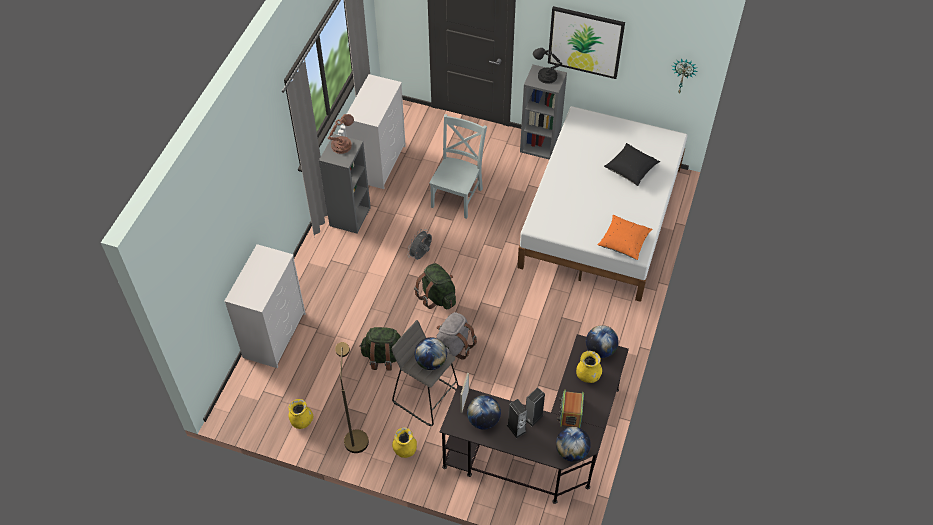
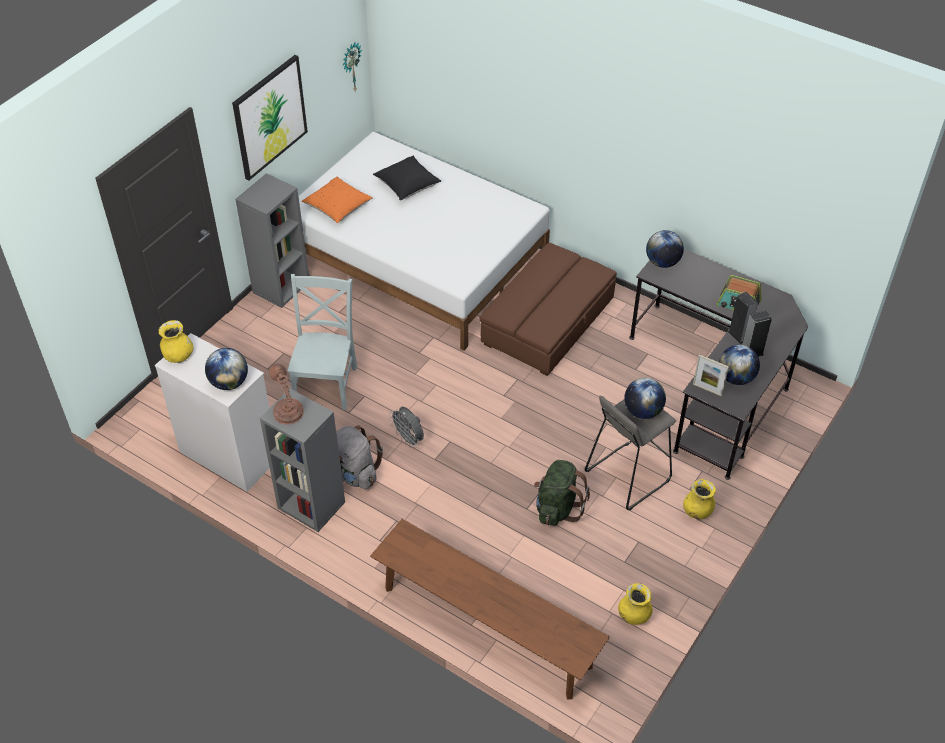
camera: 75 degrees left, 5 degrees down
white dresser [224,244,306,368] -> brown bench [370,519,610,700]
brown floor lamp [335,342,369,453] -> none
green backpack [414,263,456,309] -> none
grey chair [429,114,487,219] -> grey chair turned 60 degrees clockwise [288,274,357,410]
grey backpack [436,312,477,359] -> grey backpack moved to [336,425,383,490]
black table lamp [533,48,562,84] -> none
globe [556,427,591,462] -> globe moved to [205,348,248,390]
yellow vase [576,351,602,383] -> yellow vase moved to [159,320,194,363]
orange pillow [597,215,652,260] -> orange pillow moved to [302,177,373,223]
none -> brown ottoman [480,243,617,376]

